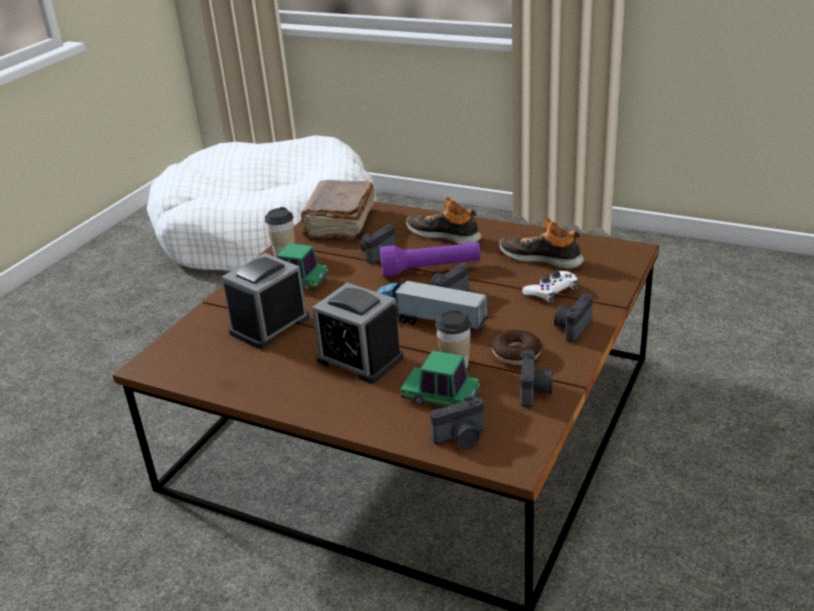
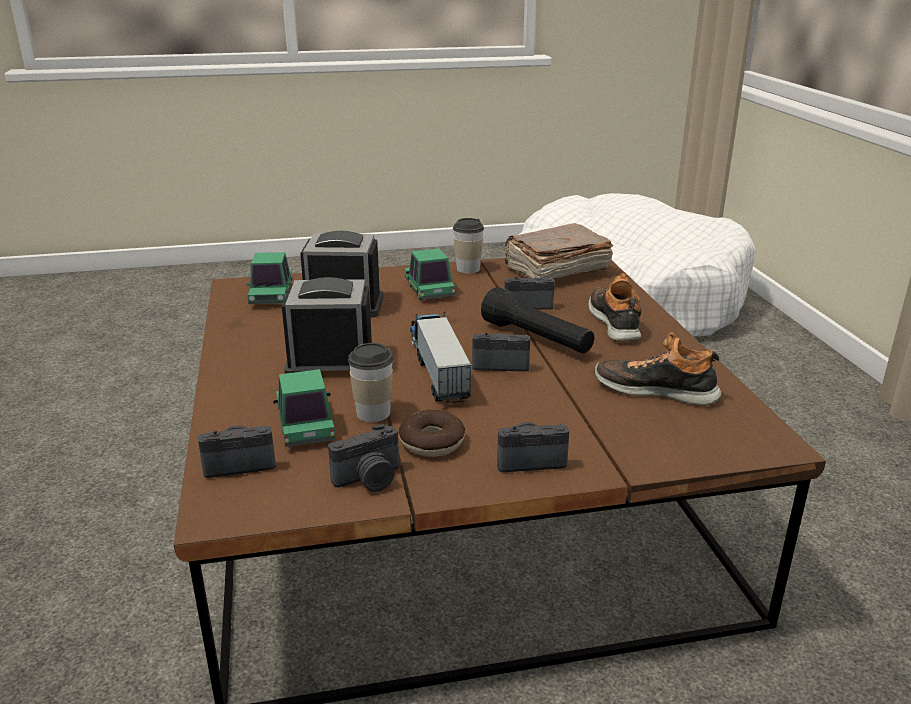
camera: 50 degrees right, 5 degrees down
alarm clock [312,283,404,383] -> alarm clock turned 90 degrees clockwise [282,277,373,374]
purple flashlight [380,242,481,277] -> black flashlight [481,287,594,353]
camera [430,396,485,449] -> camera turned 135 degrees clockwise [198,425,276,478]
shoe [499,218,584,269] -> shoe turned 60 degrees counterclockwise [594,332,721,406]
white game controller [523,270,579,303] -> none
none -> toy car [246,252,292,304]

